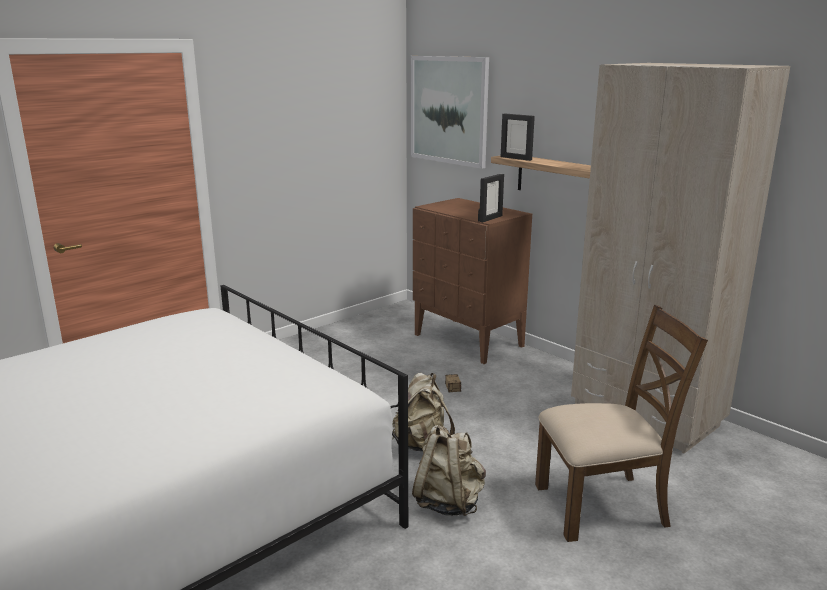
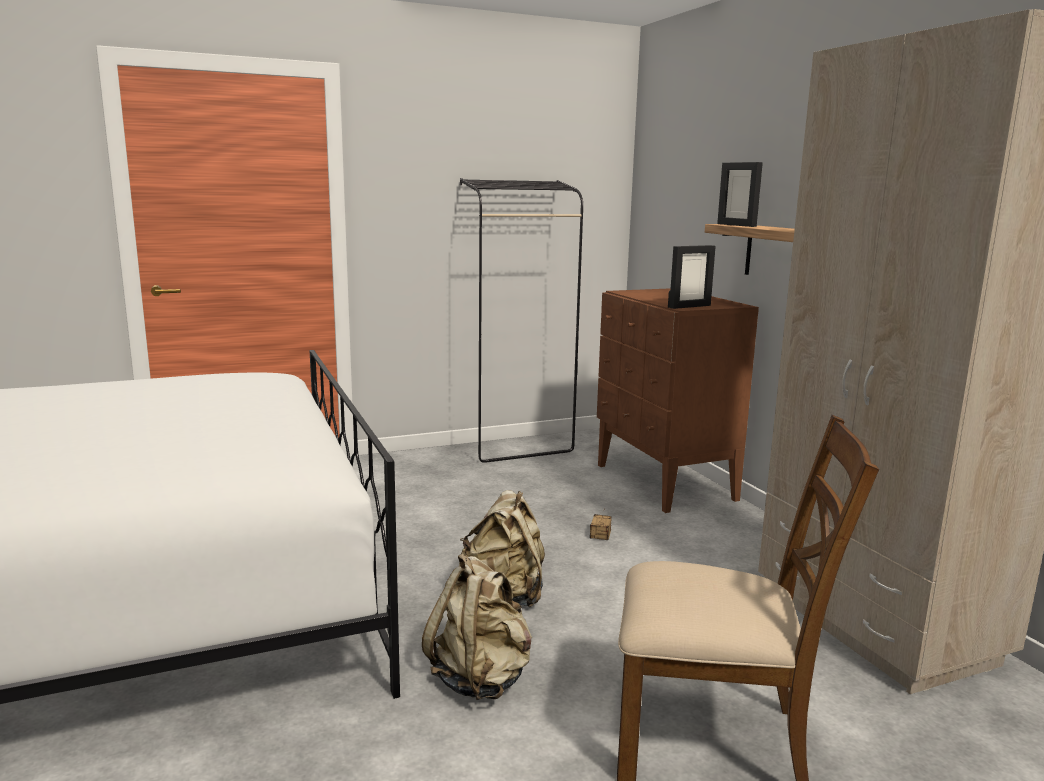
camera: 20 degrees right, 5 degrees down
picture [411,56,489,169] -> none
none -> black clothes rack [460,178,583,463]

